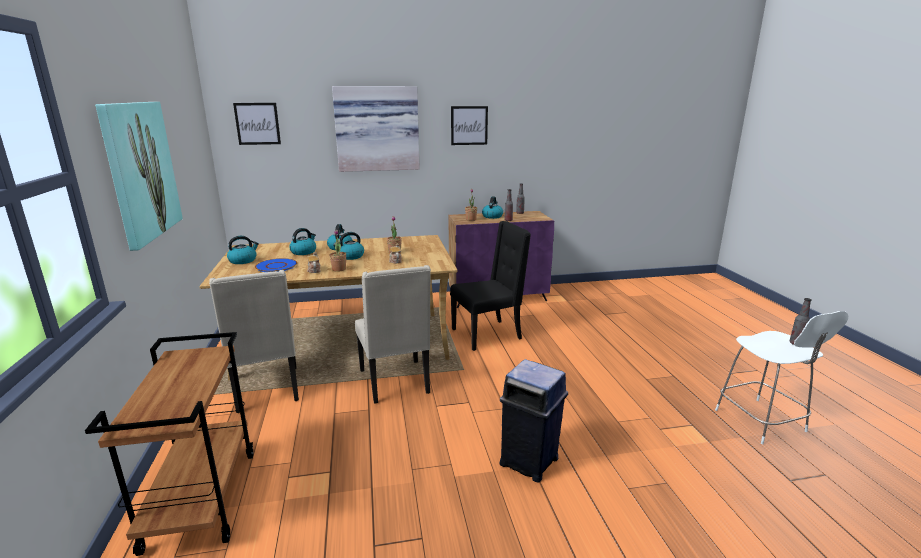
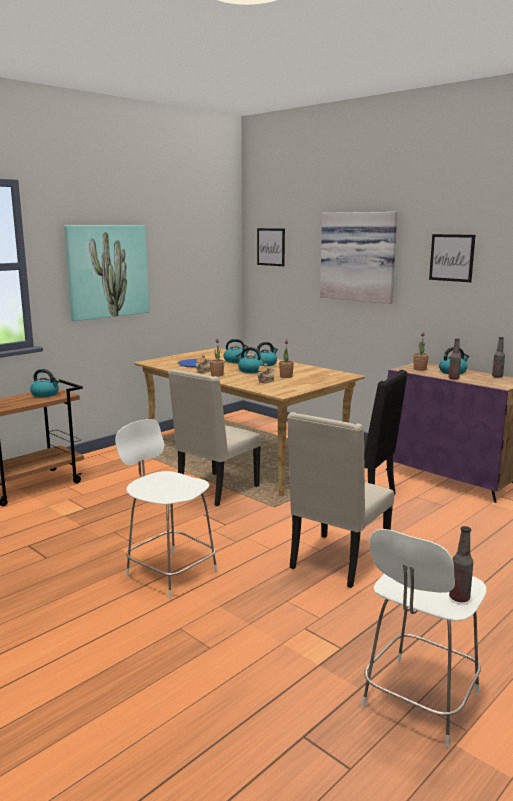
camera: 55 degrees right, 5 degrees down
beige chair [209,270,299,413] -> beige chair moved to [287,412,394,588]
kettle [227,236,259,264] -> kettle moved to [30,369,60,397]
blue trash can [499,359,568,483] -> white stool [115,419,217,599]

